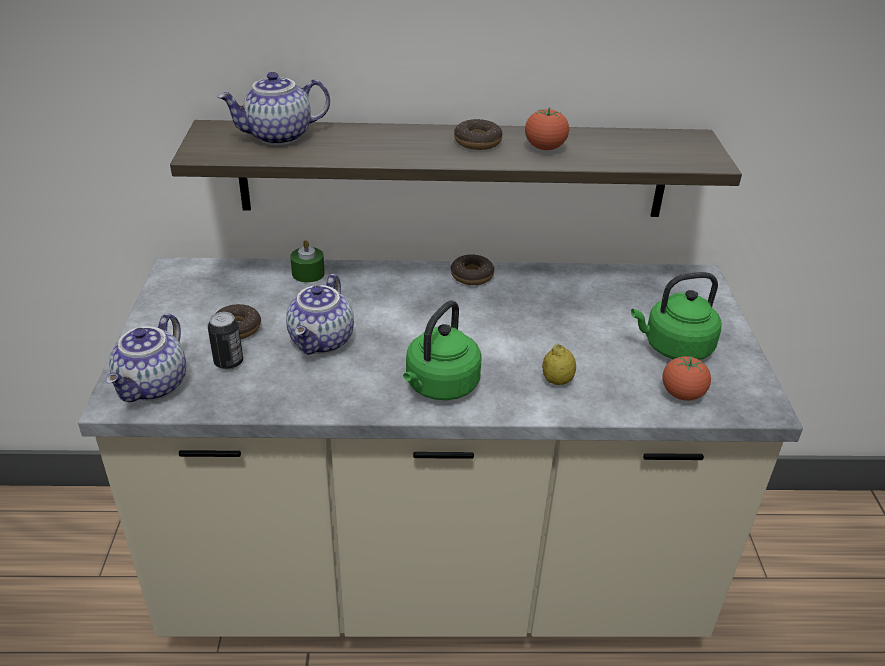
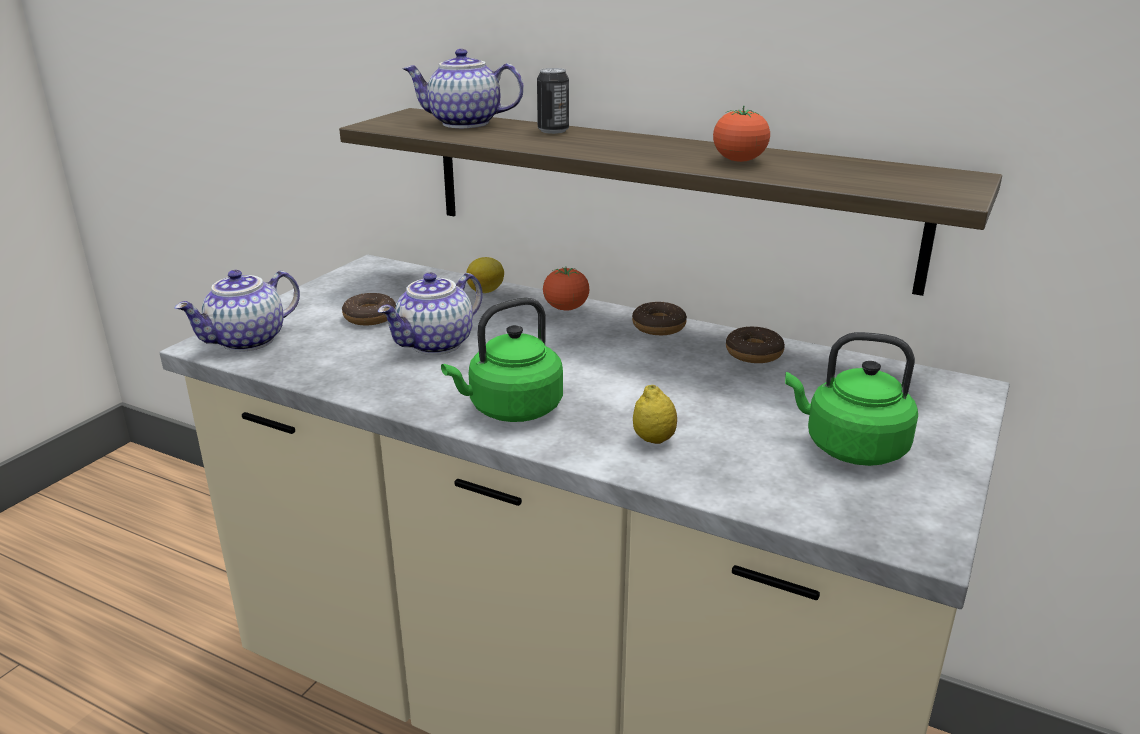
camera: 30 degrees right, 10 degrees down
can [208,312,243,370] -> can moved to [537,68,569,134]
green candle [290,240,325,283] -> lemon [466,257,504,293]
donut [454,119,503,150] -> donut moved to [726,326,785,363]
tomato [662,356,711,401] -> tomato moved to [543,266,590,311]

